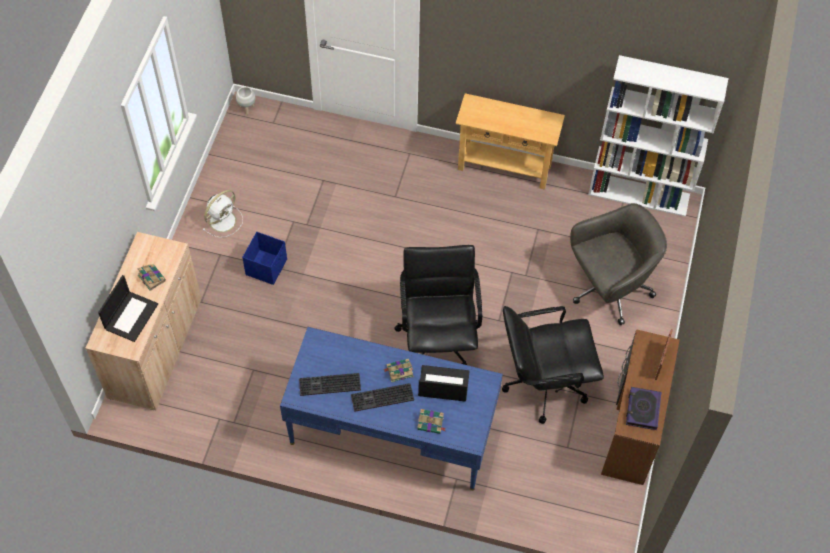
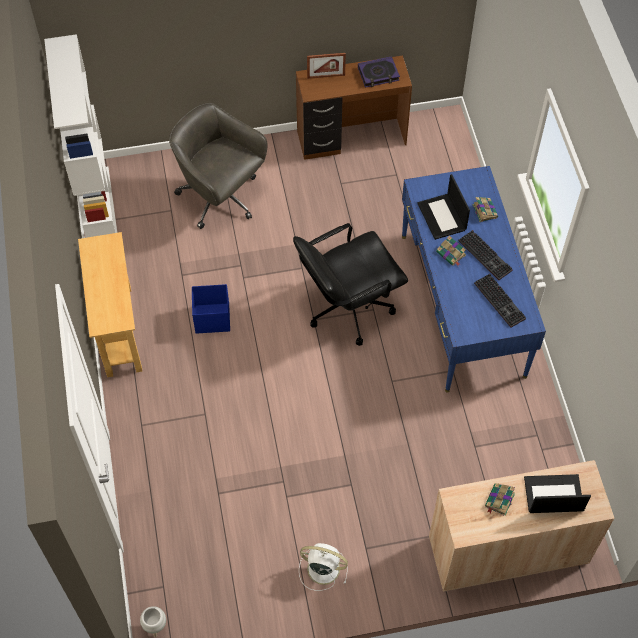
camera: 115 degrees left, 0 degrees up
blue storage box [242,232,287,285] -> blue storage box moved to [192,284,230,334]
black office chair [502,306,604,424] -> none

